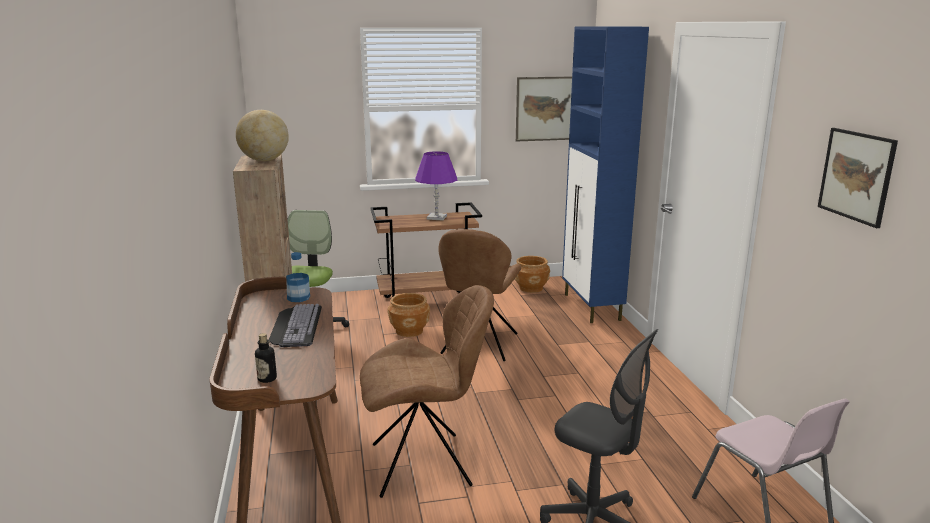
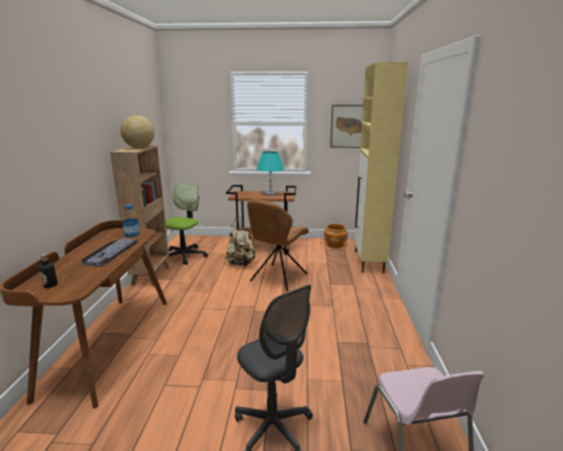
camera: 15 degrees right, 0 degrees up
brown chair [360,285,494,498] -> none
brown planter [388,293,430,337] -> beige backpack [225,225,255,266]
purple table lamp [415,151,458,221] -> turquoise table lamp [257,151,284,196]
blue cabinet [562,26,649,323] -> beige cabinet [354,62,408,273]
picture [818,128,898,228] -> none

